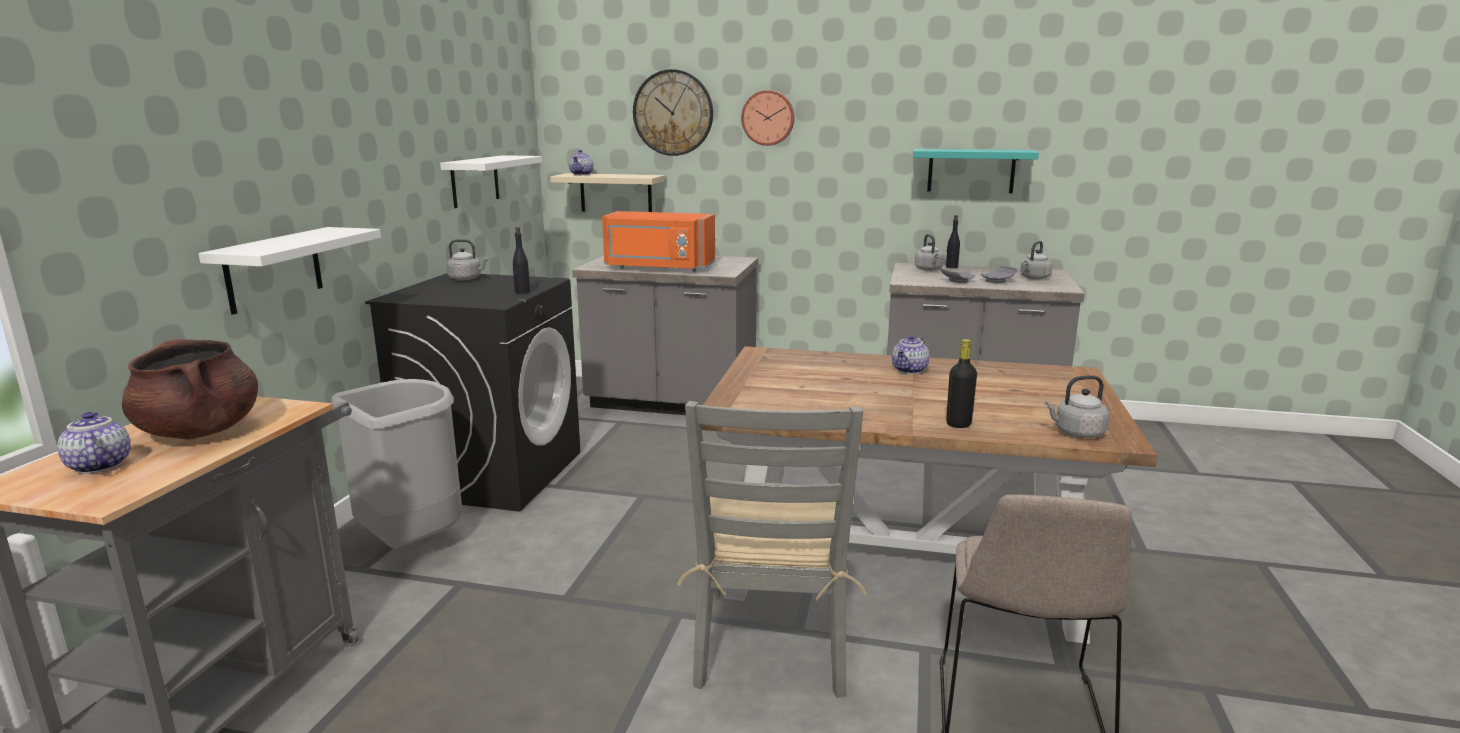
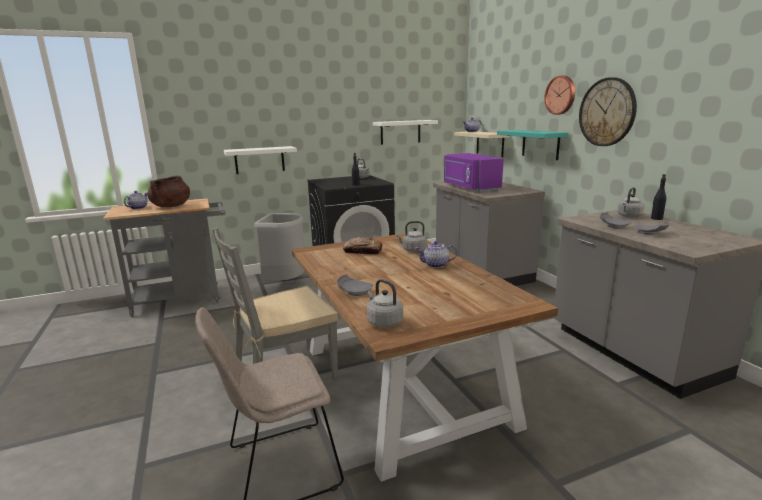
camera: 55 degrees right, 0 degrees up
orange microwave [602,211,715,272] -> purple microwave [444,153,504,192]
wall clock [633,69,713,156] -> wall clock moved to [579,77,637,146]
turquoise shelf [913,149,1039,193] -> turquoise shelf moved to [497,130,568,160]
black bottle [946,339,977,428] -> grey plate [337,274,373,296]
grey kettle [1020,241,1053,280] -> grey kettle moved to [396,221,427,252]
none -> bread [343,237,383,255]

